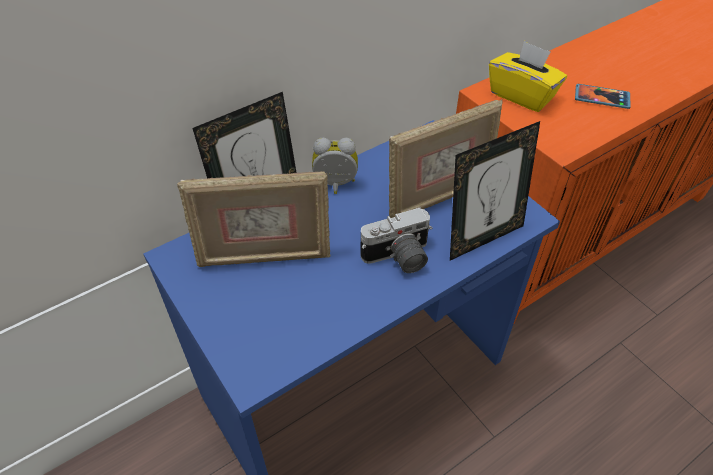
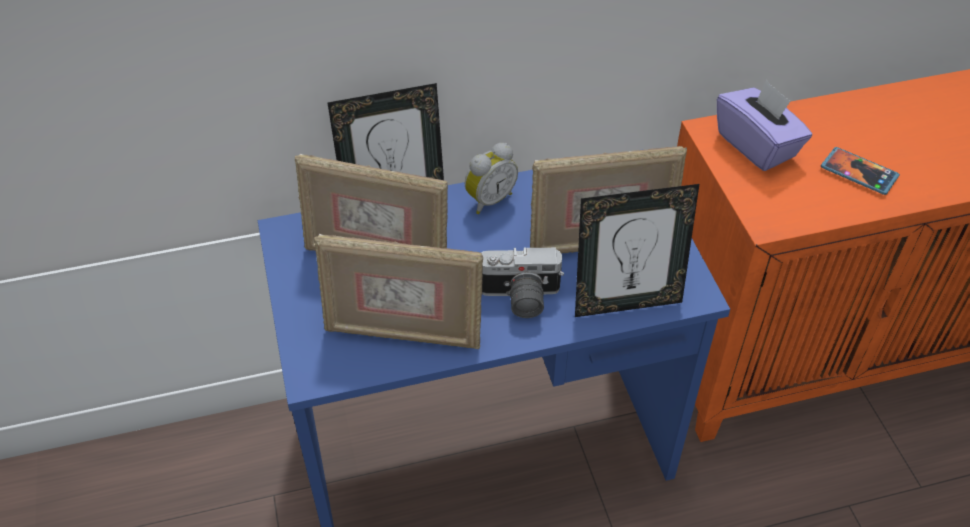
camera: 20 degrees right, 0 degrees up
alarm clock [312,138,358,194] -> alarm clock turned 120 degrees clockwise [465,143,518,214]
yellow tissue box [489,41,567,112] -> purple tissue box [717,79,812,171]
none -> picture frame [314,234,483,349]

